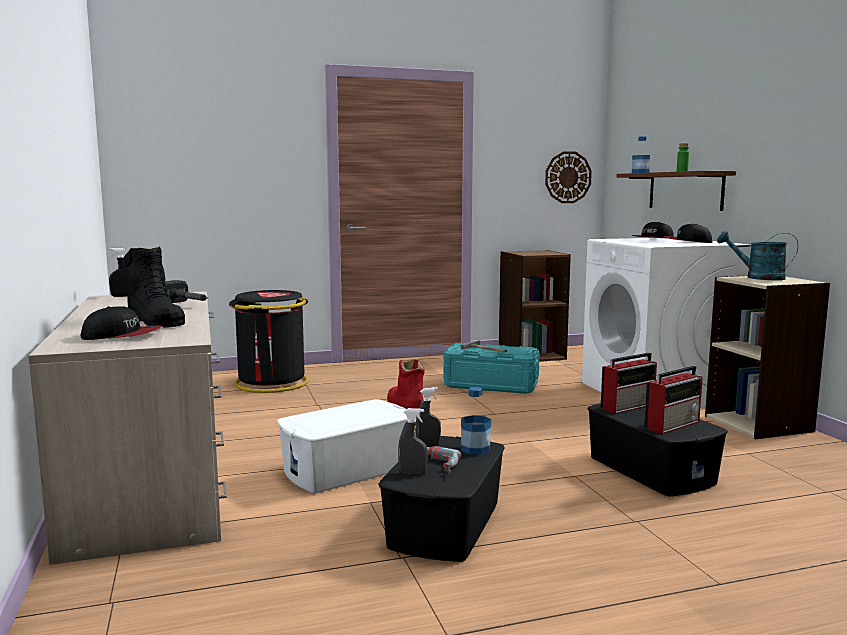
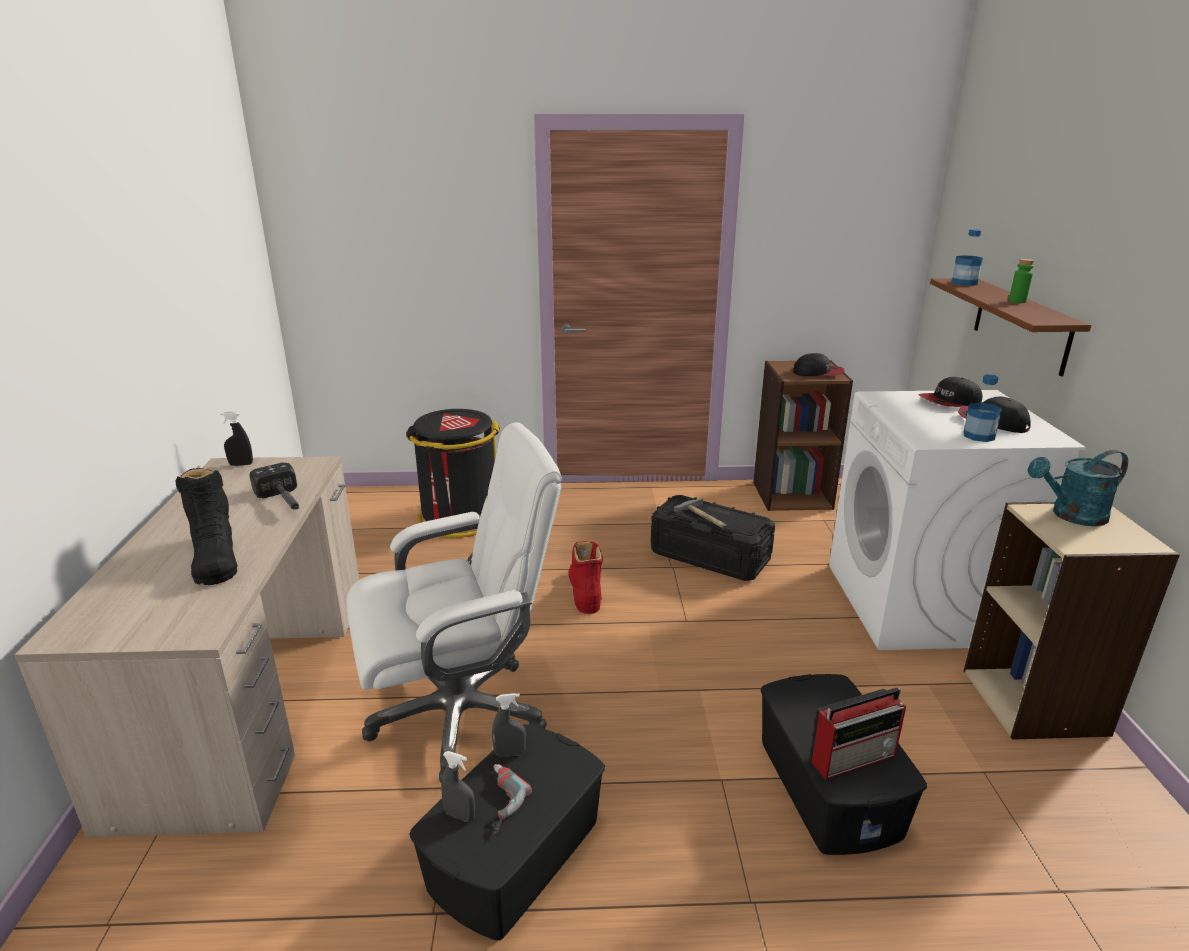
camera: 15 degrees right, 15 degrees up
cap [81,306,162,340] -> cap moved to [793,353,845,376]
white storage box [277,399,416,493] -> white office chair [346,422,562,782]
turquoise storage box [443,343,540,394] -> black storage box [651,495,775,581]
bottle [461,387,491,455] -> bottle moved to [964,374,1002,442]
wall clock [545,151,592,203] -> none
radio [601,353,657,414] -> none
turquoise watering can [717,230,799,280] -> turquoise watering can turned 60 degrees counterclockwise [1027,450,1128,526]

